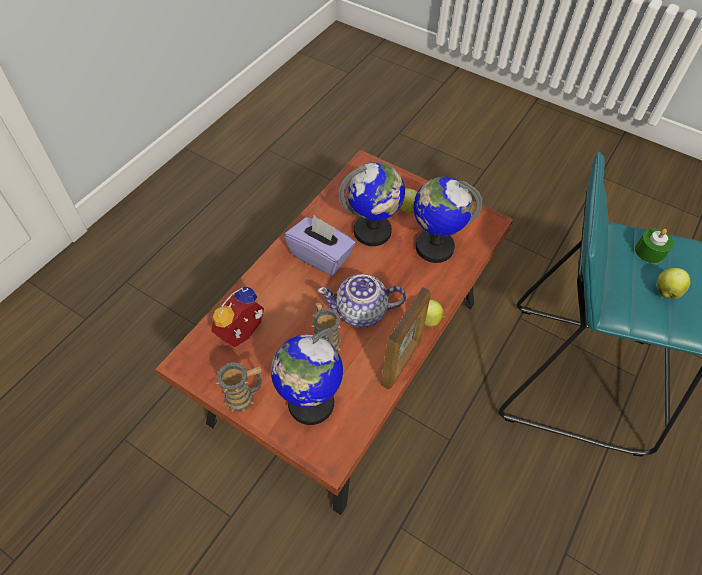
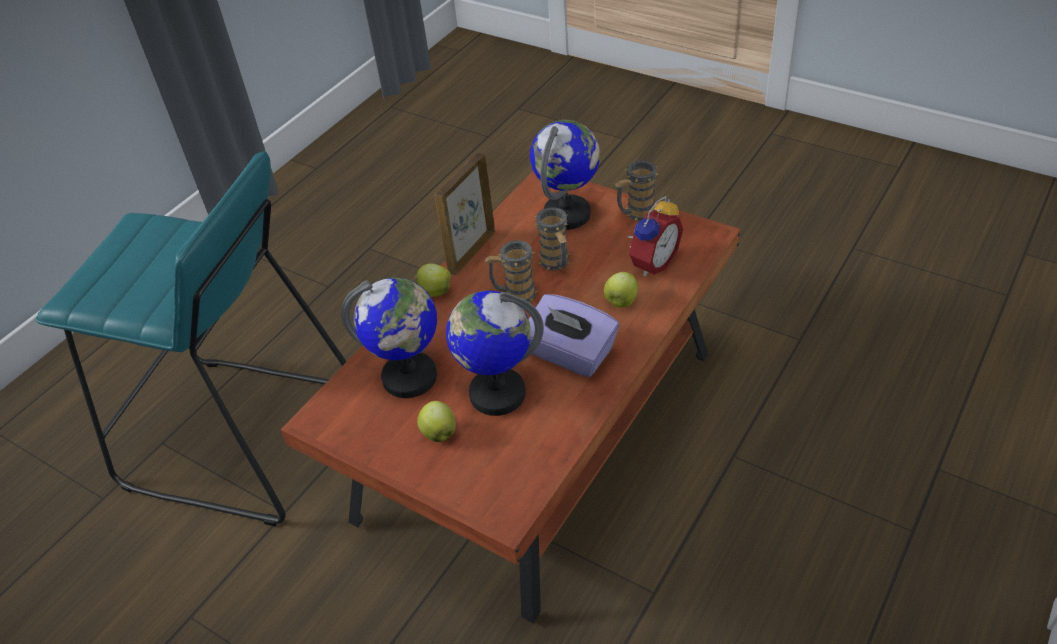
camera: 175 degrees left, 10 degrees down
teapot [317,274,406,328] -> mug [485,240,539,302]
green candle [635,228,674,263] -> none
apple [657,268,691,299] -> apple moved to [604,272,638,308]

